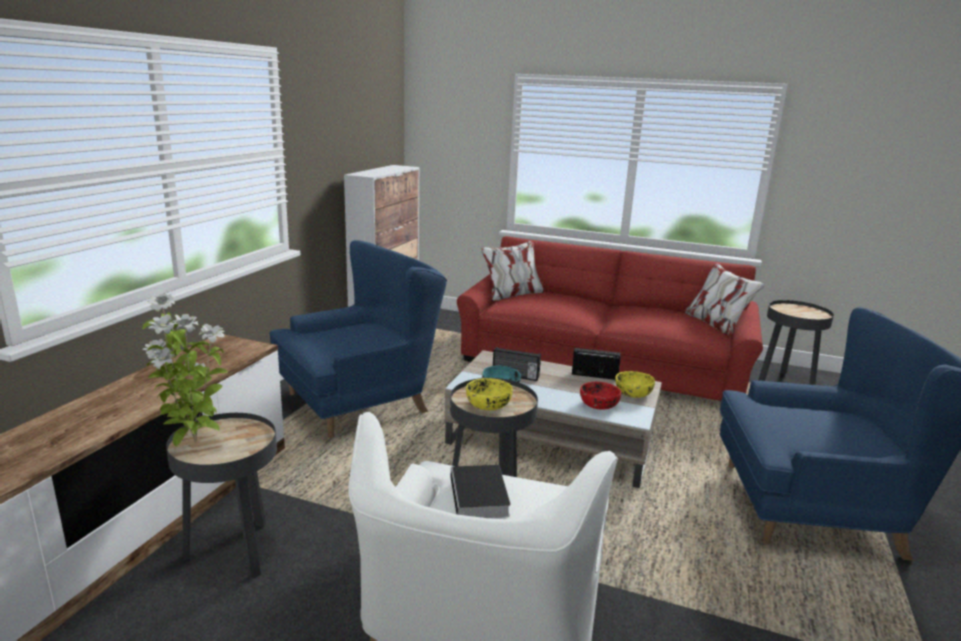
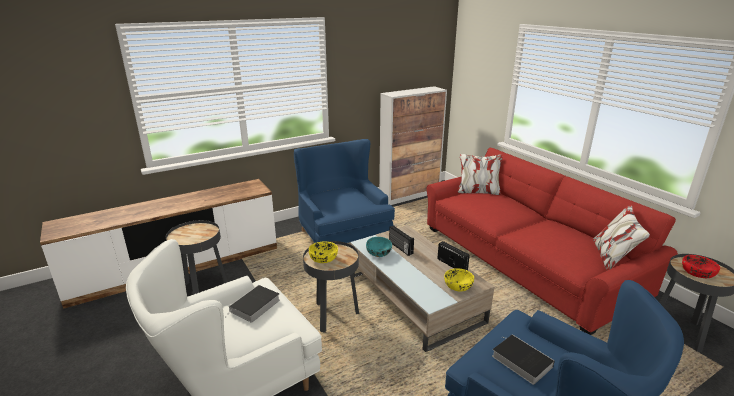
camera: 40 degrees right, 5 degrees up
potted plant [142,294,228,446] -> none
blue armchair [269,240,447,438] -> blue armchair turned 120 degrees counterclockwise [294,139,395,243]
red bowl [580,382,621,410] -> red bowl moved to [682,255,720,278]
none -> book [492,334,555,385]

